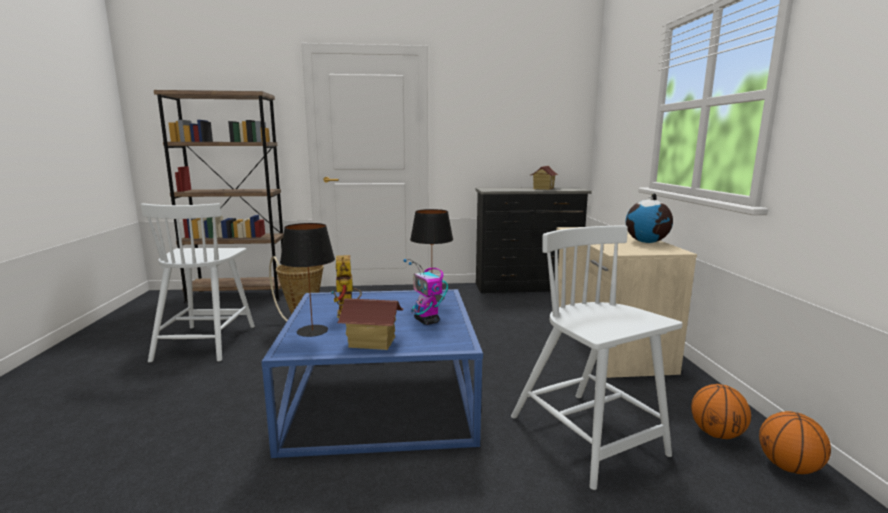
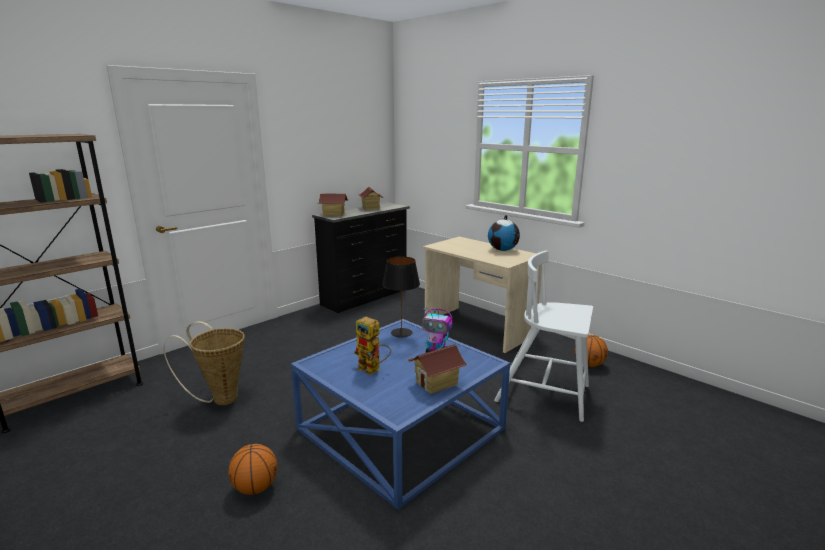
camera: 40 degrees left, 5 degrees up
white chair [141,203,255,362] -> none
black table lamp [280,223,335,337] -> none
basketball [759,411,831,474] -> basketball moved to [228,444,277,495]
none -> toy house [318,193,348,216]

